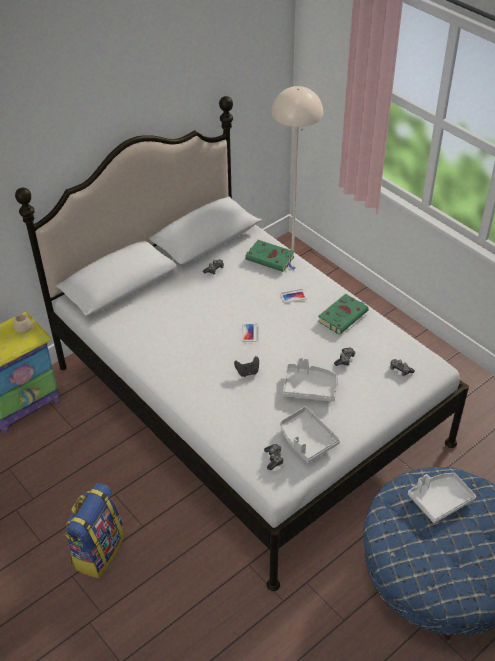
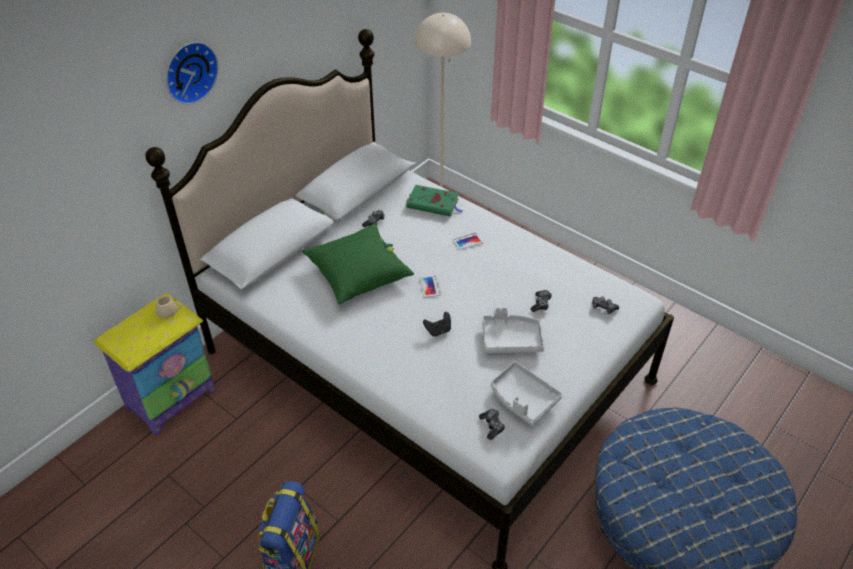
camera: 10 degrees left, 0 degrees up
green book [318,294,368,335] -> none
white tray [408,473,476,523] -> none
none -> wall clock [166,42,219,105]
none -> green pillow [302,223,414,305]

